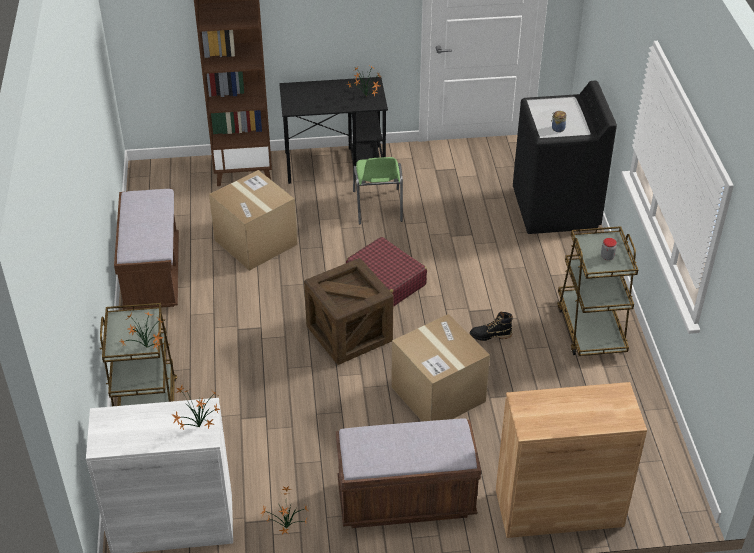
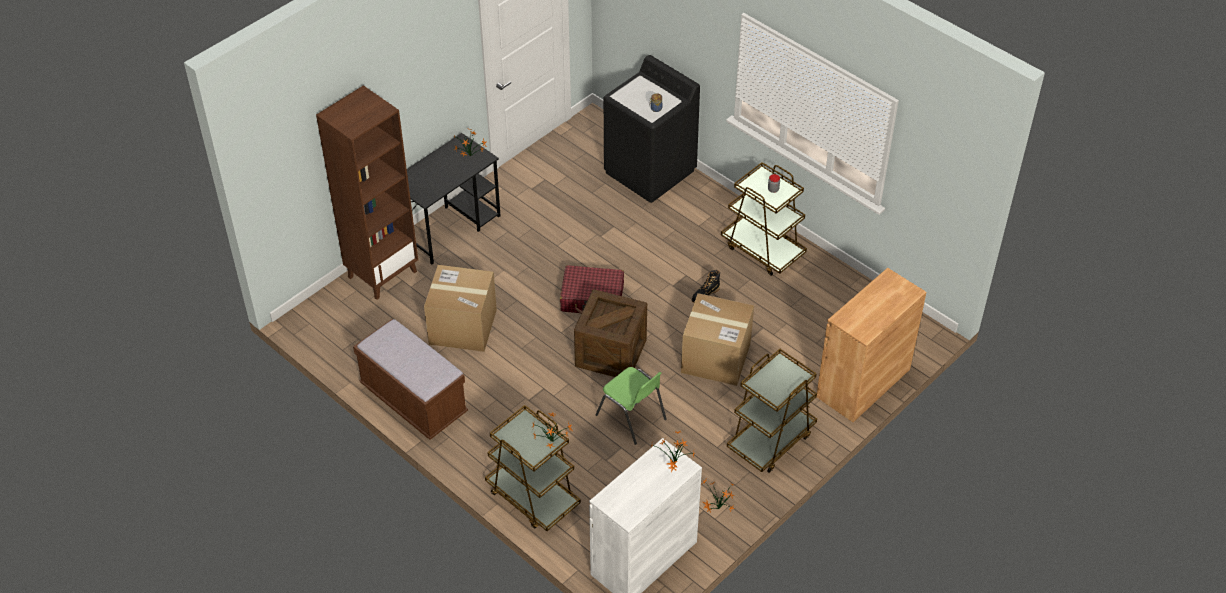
camera: 40 degrees left, 5 degrees up
brown bench [336,418,481,528] -> brown cart [727,349,817,473]
green chair [353,157,403,224] -> green chair moved to [595,367,667,445]

